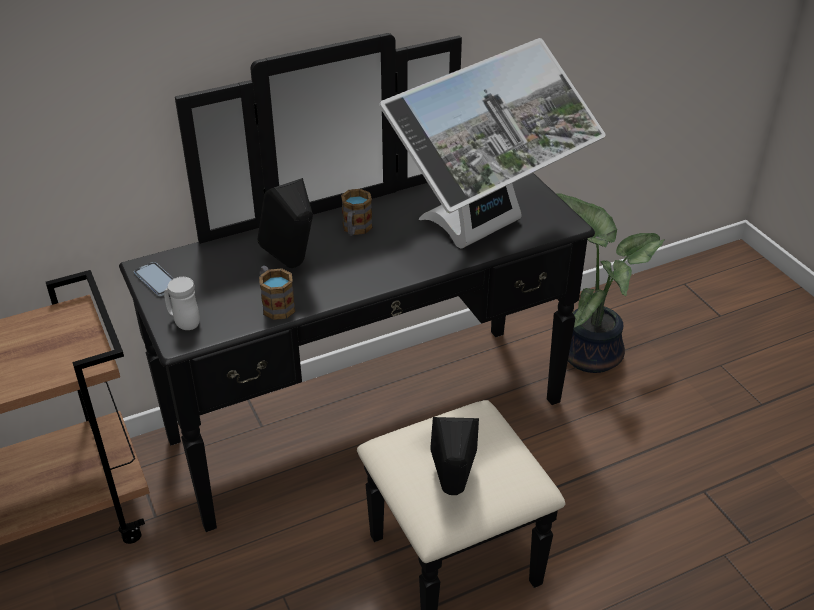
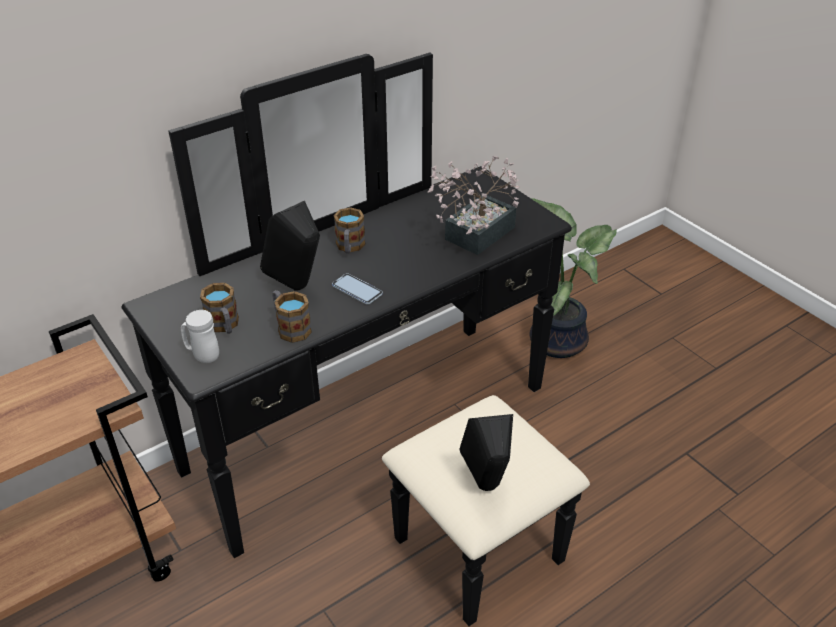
camera: 10 degrees left, 0 degrees up
phone [134,262,174,296] -> phone moved to [332,273,383,305]
monitor [379,38,606,248] -> potted plant [427,156,520,255]
none -> mug [200,283,239,334]

